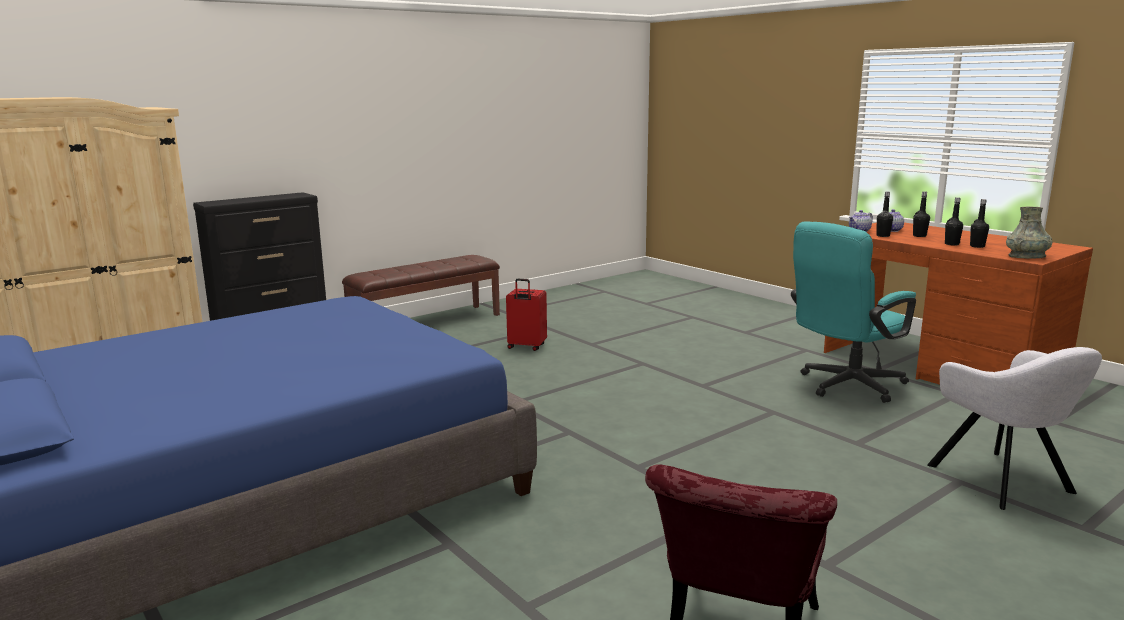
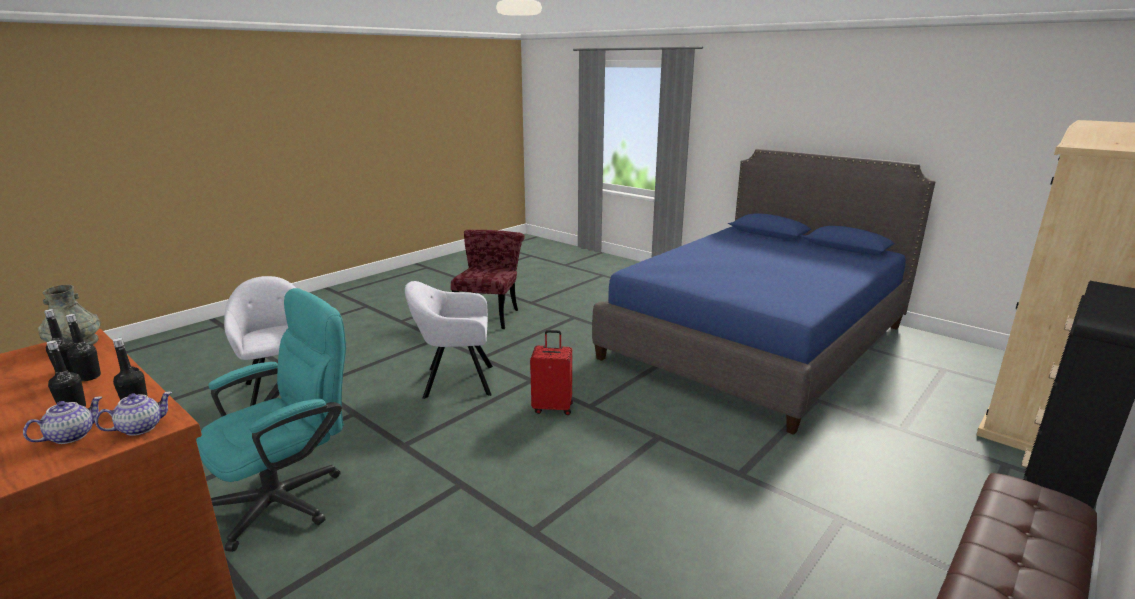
camera: 170 degrees right, 5 degrees up
red suitcase [506,279,547,351] -> red suitcase moved to [530,330,573,415]
none -> grey armchair [405,281,493,399]

